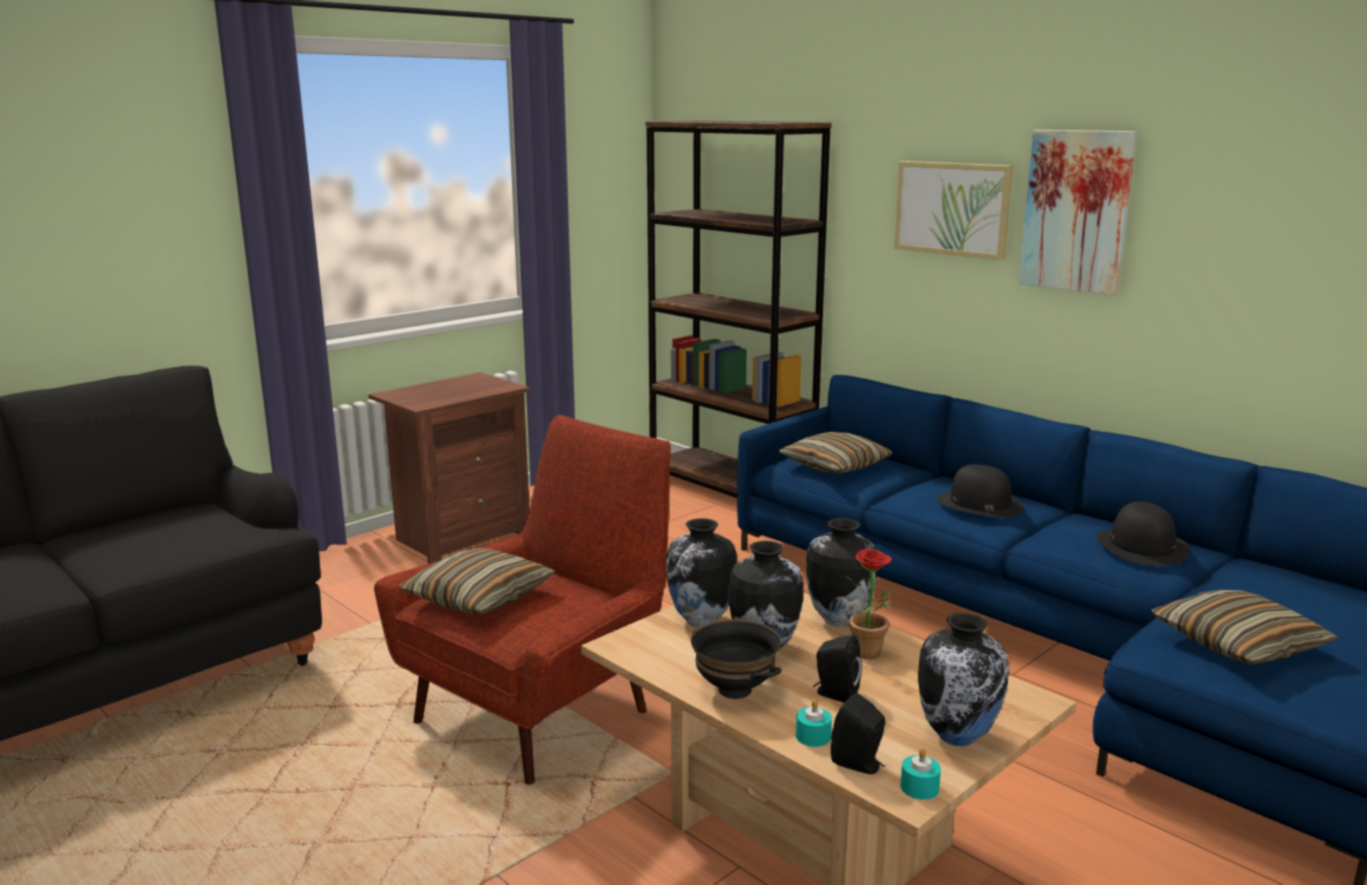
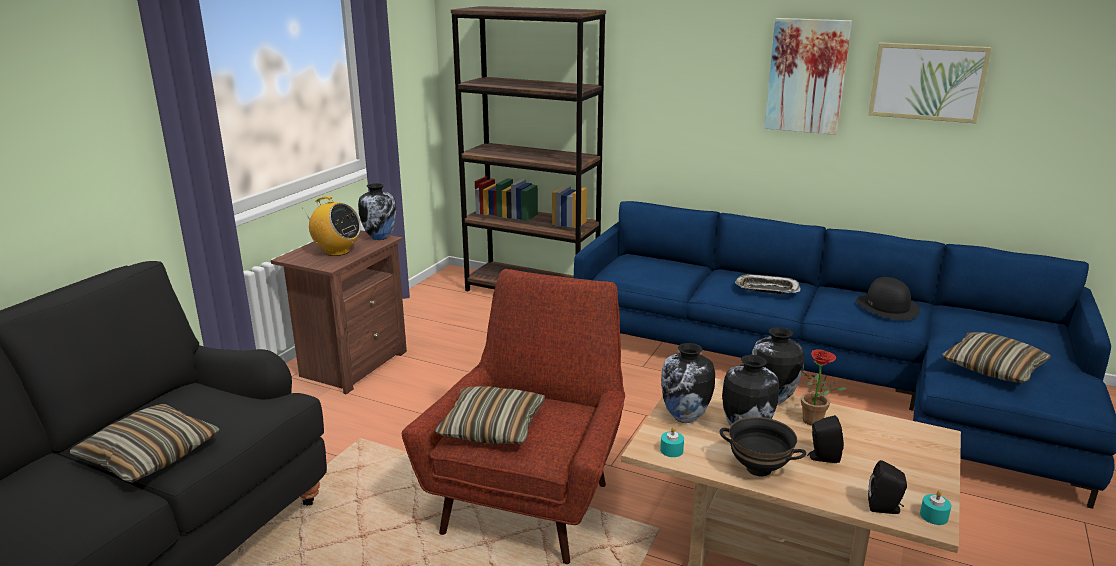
camera: 20 degrees left, 5 degrees up
pillow [779,432,893,474] -> pillow moved to [70,404,220,483]
turquoise candle [796,699,832,747] -> turquoise candle moved to [660,427,684,457]
picture [894,161,1013,260] -> picture moved to [868,42,992,124]
vase [918,613,1009,746] -> vase moved to [358,183,396,240]
black hat [937,464,1024,518] -> tray [735,274,801,294]
none -> radio [303,196,361,256]

